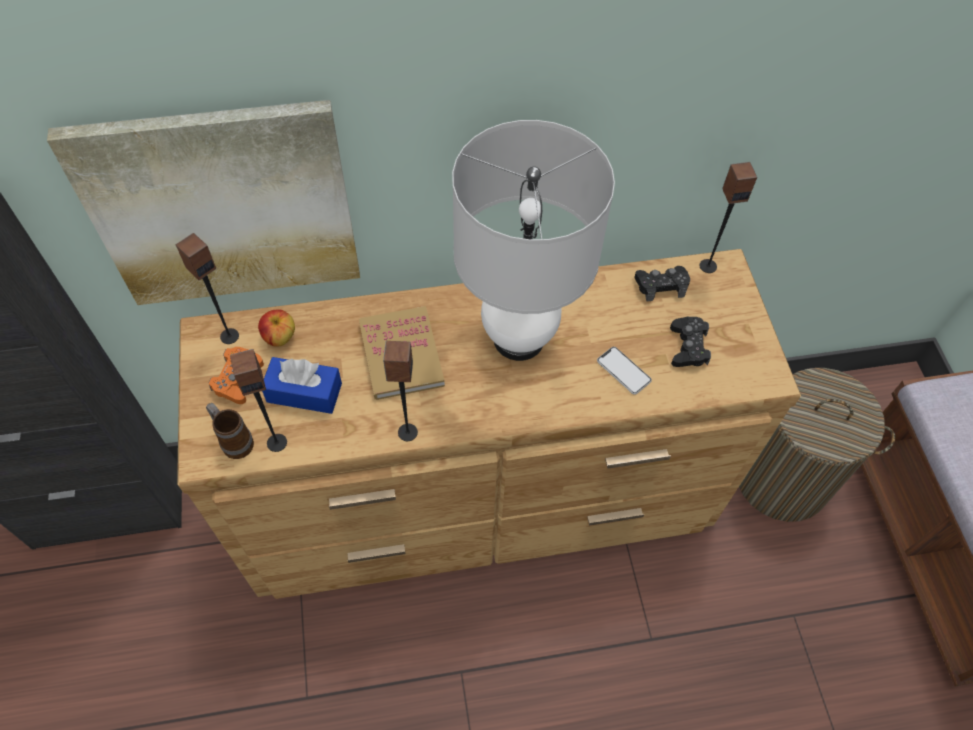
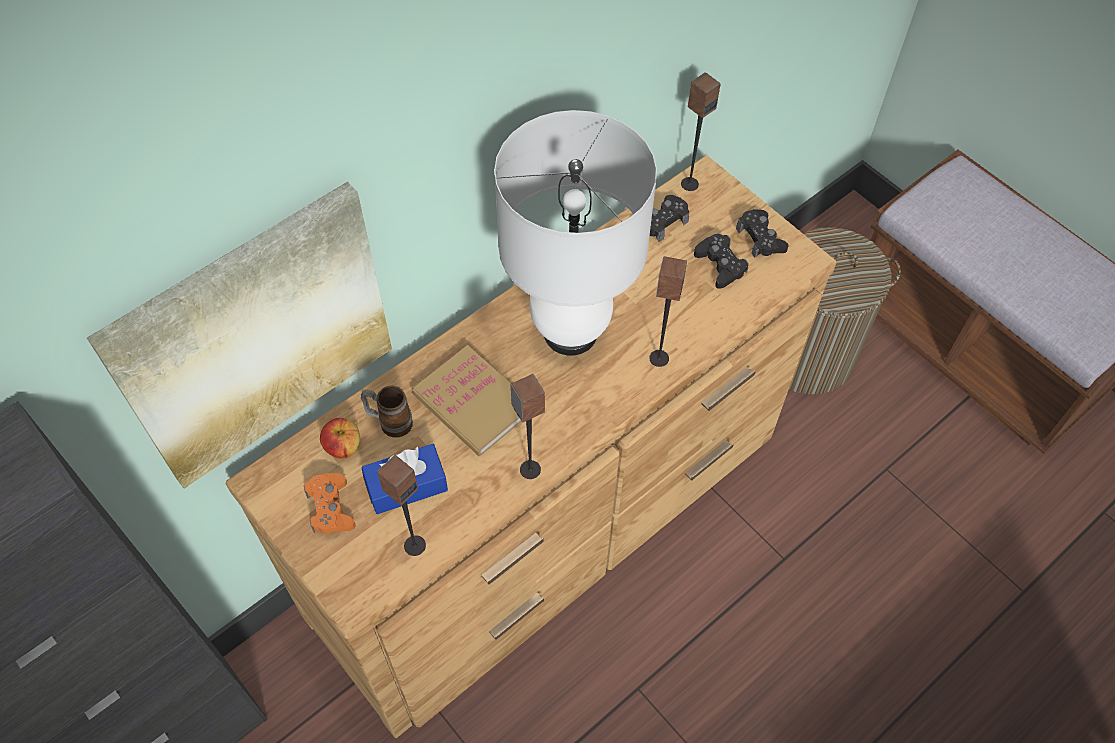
camera: 30 degrees left, 0 degrees up
speaker [175,233,239,344] -> speaker moved to [649,256,687,367]
mug [206,403,254,459] -> mug moved to [361,386,413,438]
phone [597,347,652,395] -> none
none -> black game controller [736,209,789,258]

